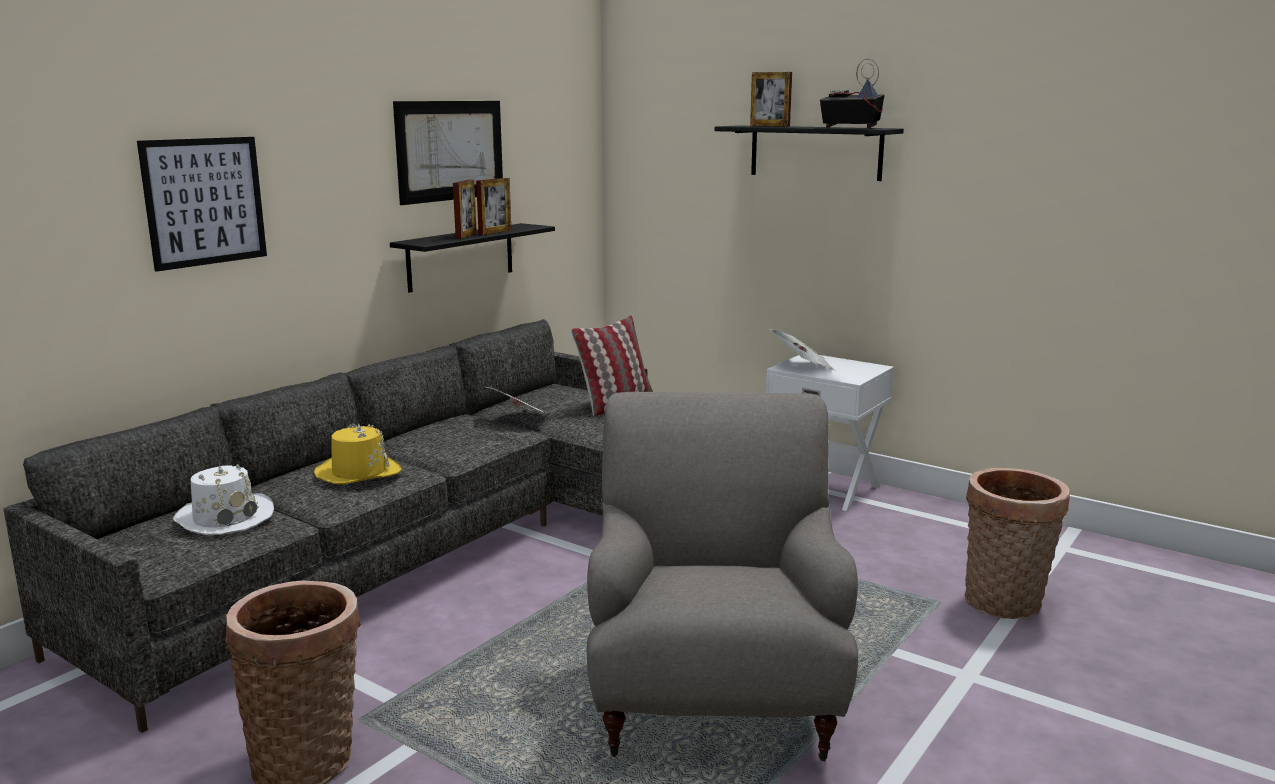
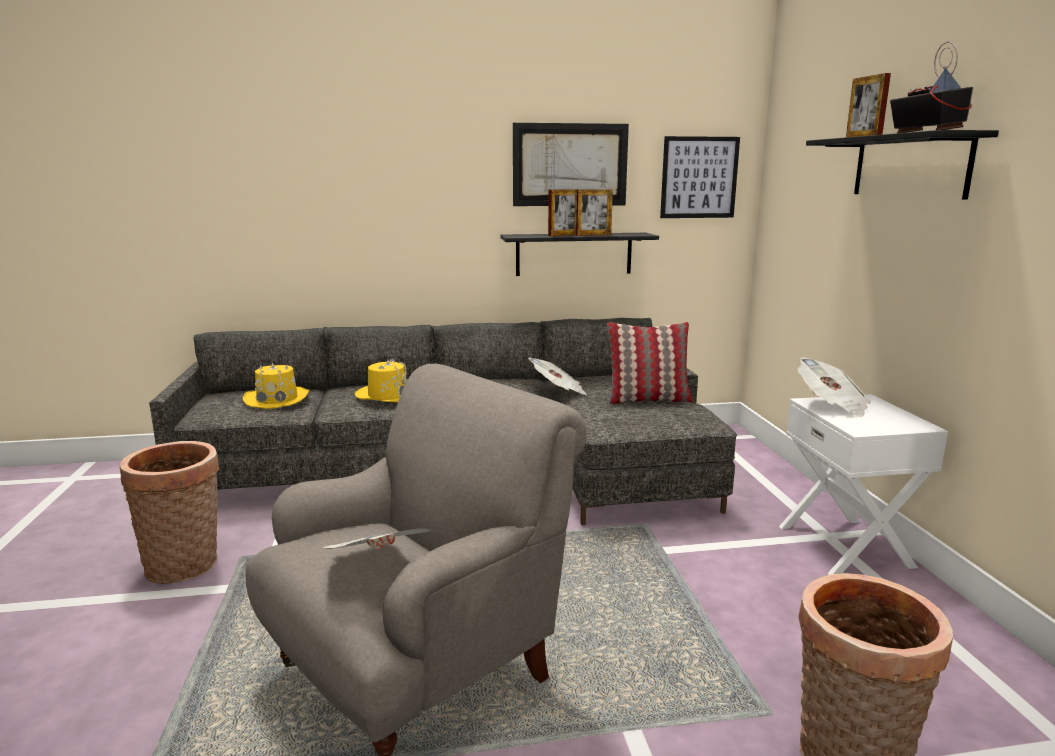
camera: 45 degrees right, 0 degrees up
picture [137,137,267,272] -> picture moved to [660,136,740,218]
white hat [173,464,274,535] -> yellow hat [243,362,309,409]
none -> newspaper [321,528,432,550]

